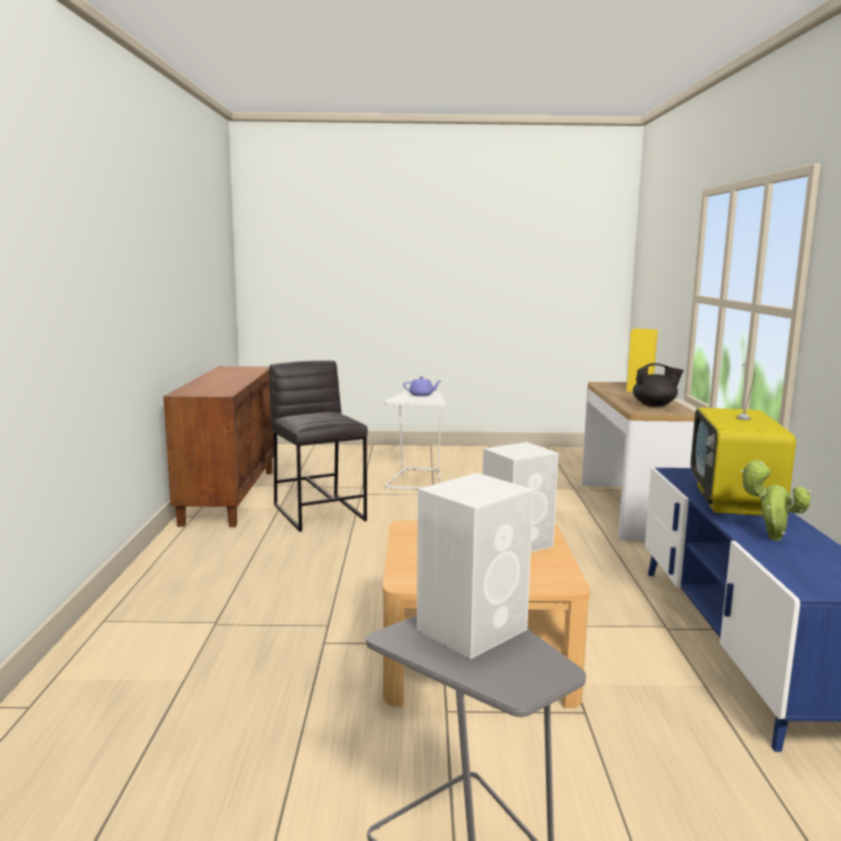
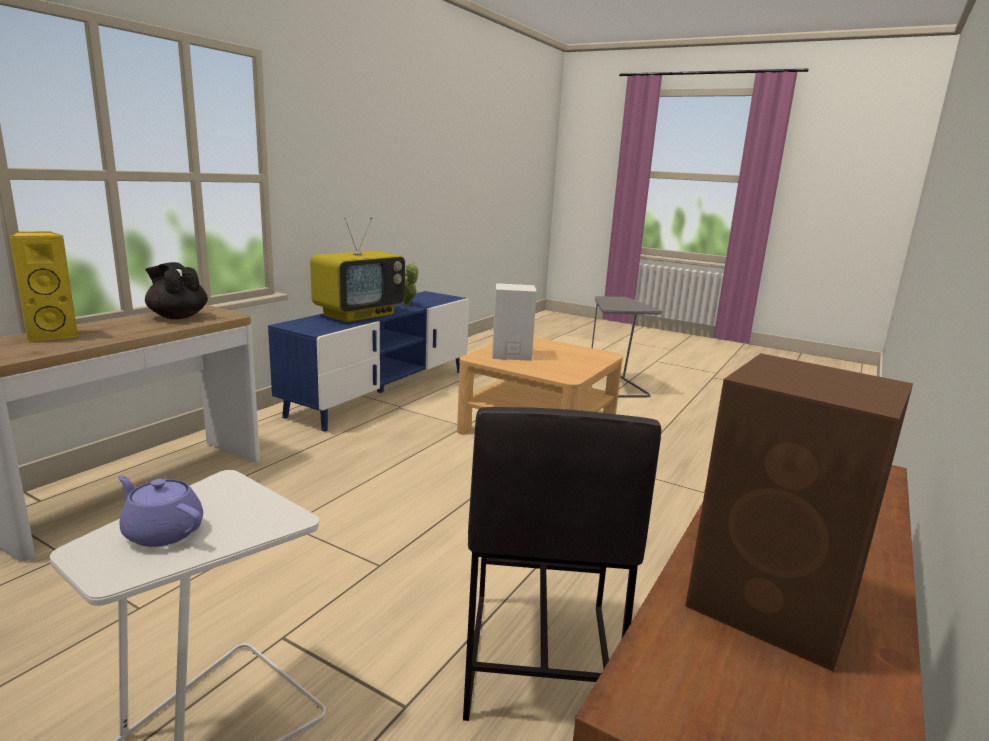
camera: 150 degrees left, 5 degrees up
white speaker [417,473,534,659] -> none
none -> brown speaker [685,353,913,671]

